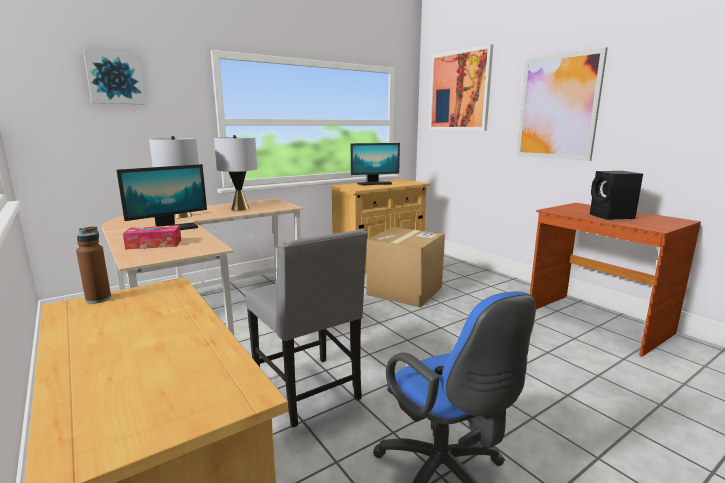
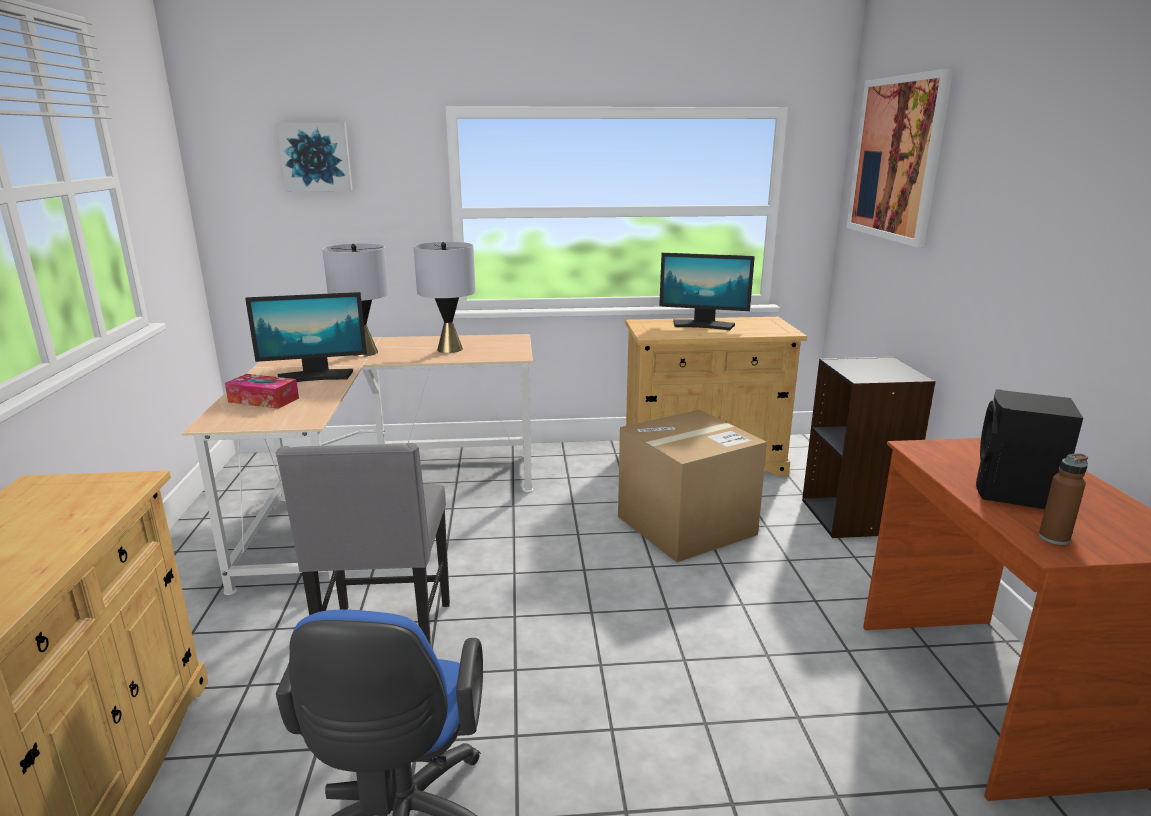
camera: 30 degrees right, 5 degrees up
brown bottle [76,226,111,304] -> brown bottle moved to [1039,453,1088,545]
picture [516,47,608,161] -> none
none -> black bookcase [802,357,936,538]

